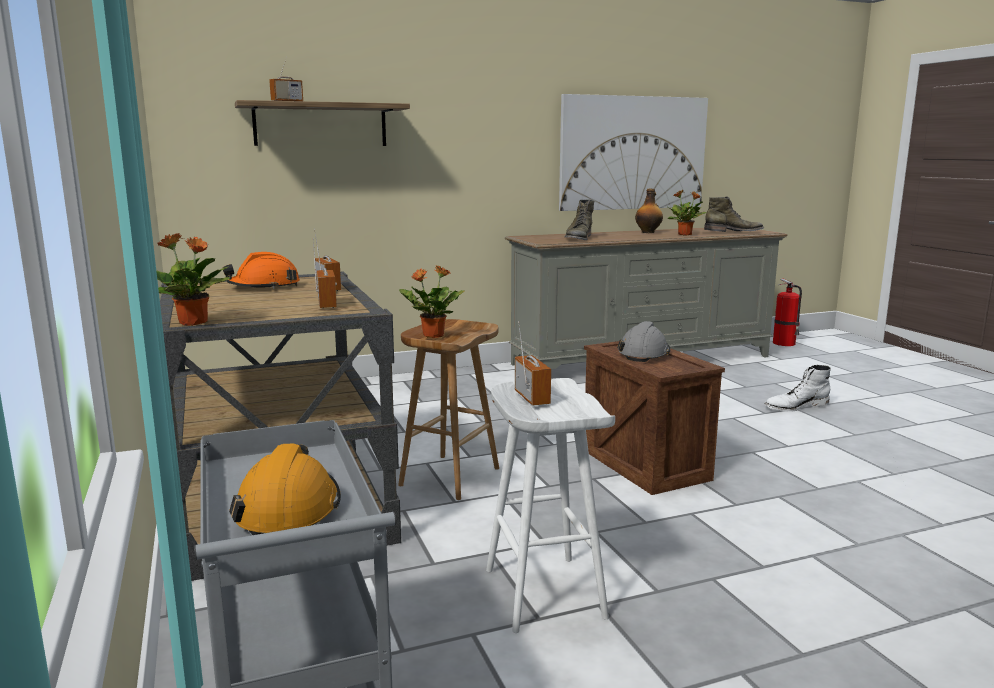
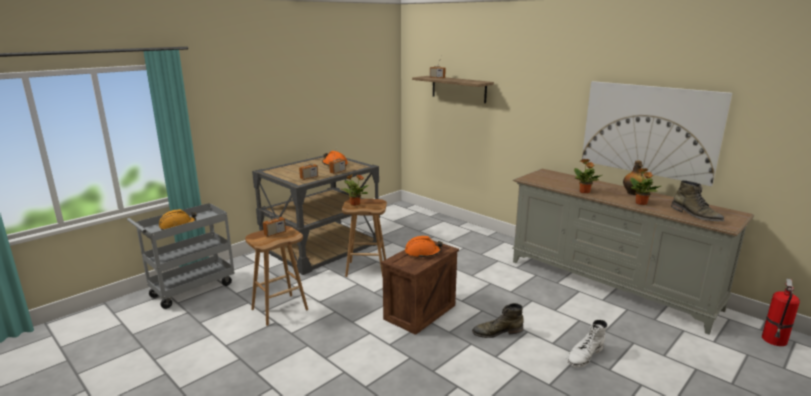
camera: 65 degrees right, 5 degrees up
potted plant [156,233,230,326] -> potted plant moved to [574,159,602,193]
white stool [486,378,615,633] -> brown stool [245,226,308,326]
green boot [564,199,595,240] -> green boot moved to [472,303,524,338]
grey hard hat [617,321,670,362] -> orange hard hat [405,236,443,258]
white boot [764,365,831,412] -> white boot turned 90 degrees counterclockwise [567,320,608,368]

